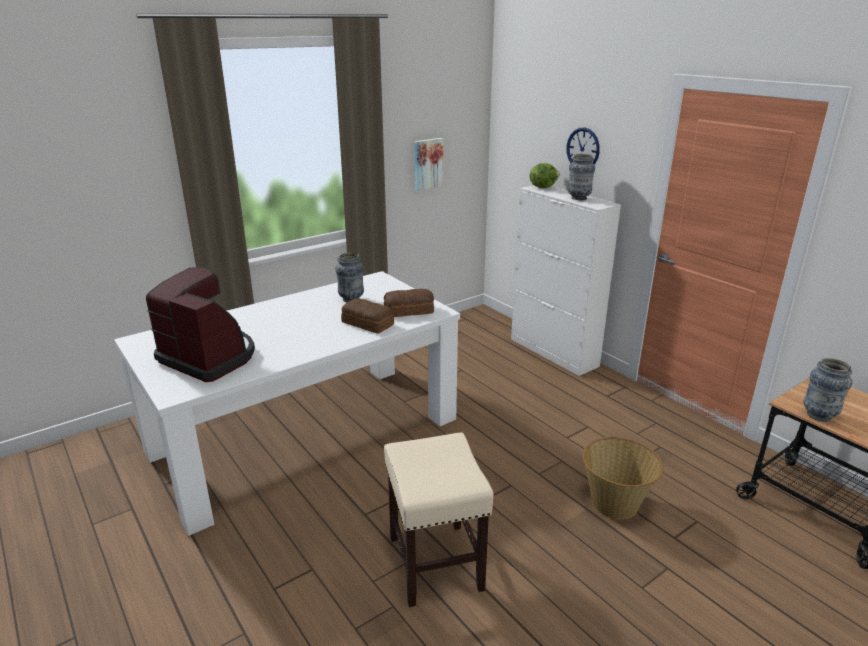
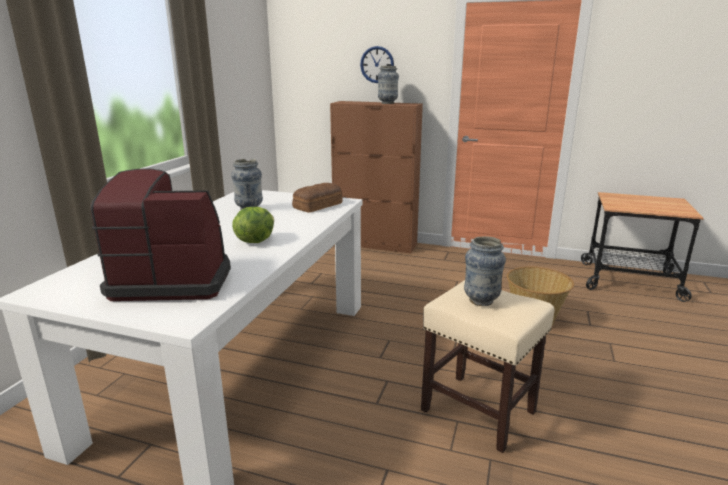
camera: 35 degrees left, 5 degrees down
bread [341,298,394,333] -> none
picture [414,138,443,191] -> none
white cabinet [511,185,621,376] -> brown cabinet [330,101,423,253]
lettuce [530,163,560,188] -> lettuce moved to [232,207,274,243]
vase [803,358,852,422] -> vase moved to [464,236,506,306]

